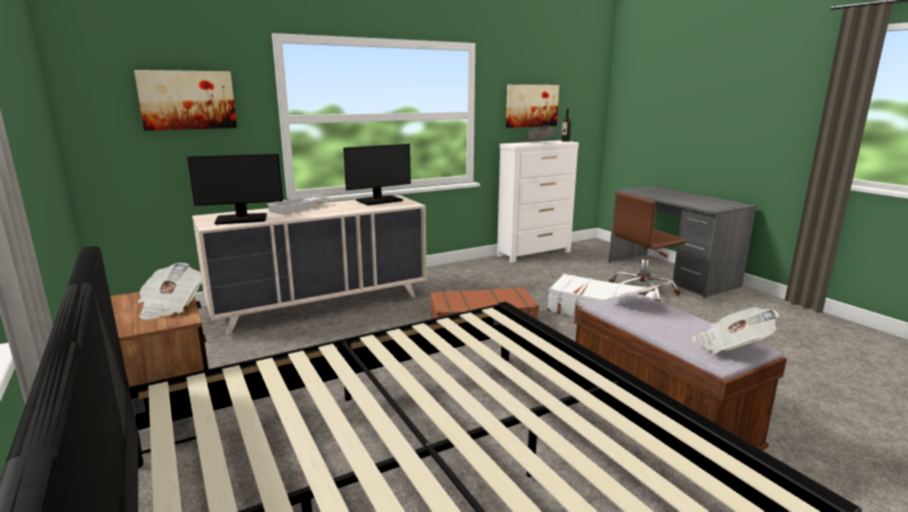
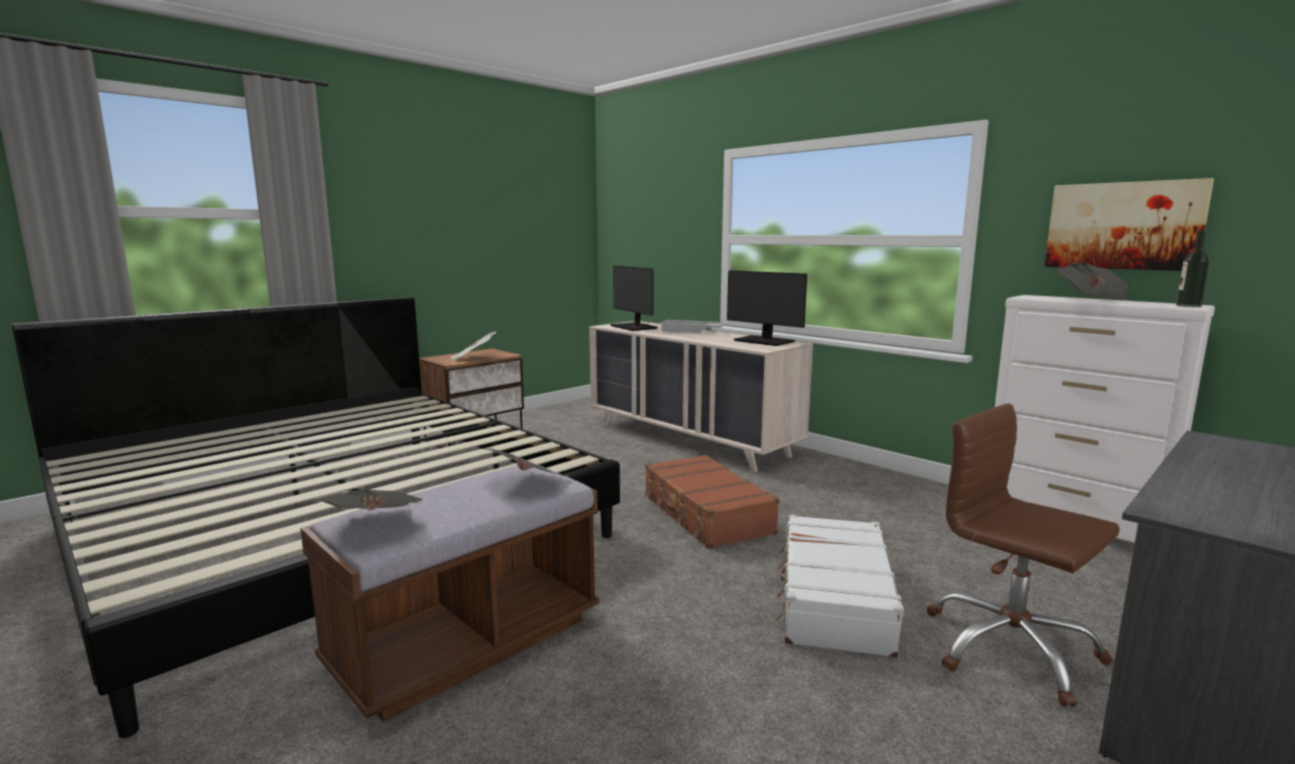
camera: 75 degrees right, 5 degrees down
picture [134,70,237,131] -> none

